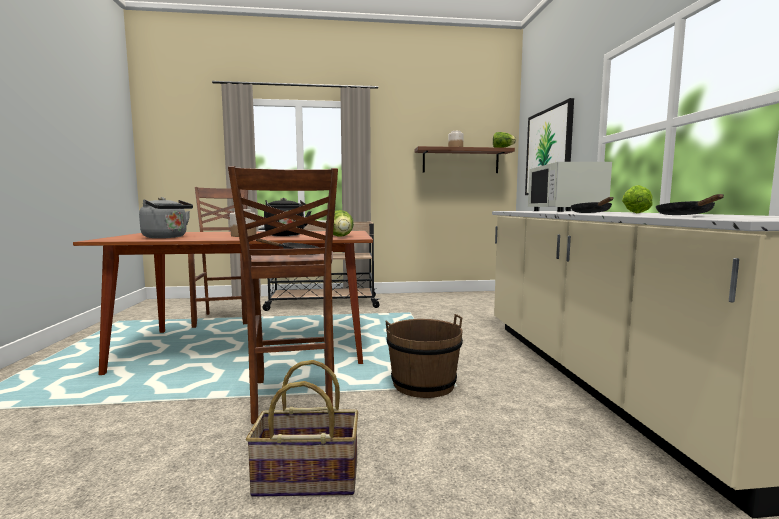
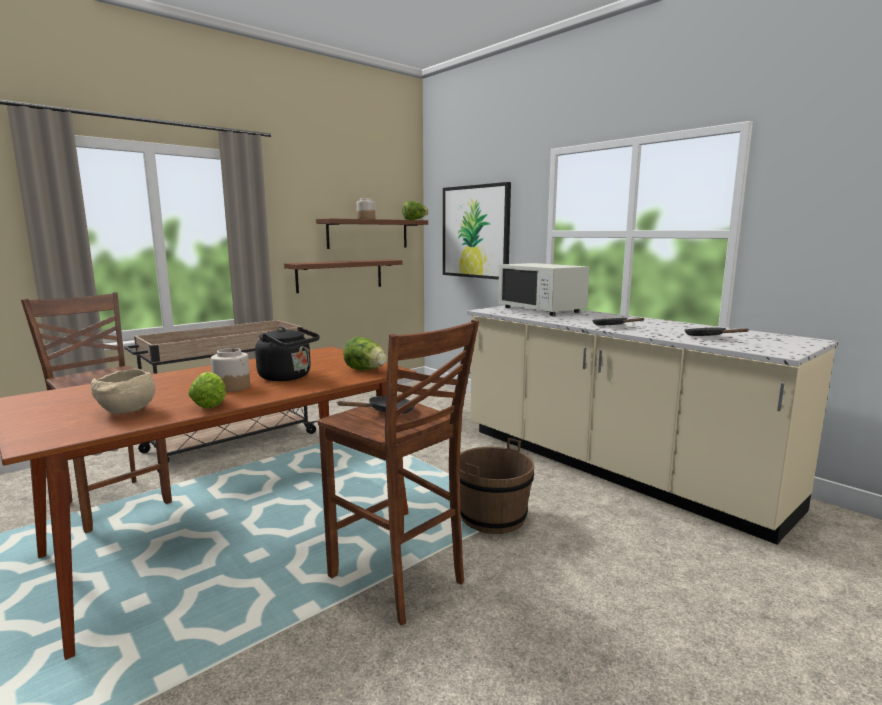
camera: 35 degrees left, 5 degrees up
grey kettle [139,197,193,238] -> beige bowl [91,369,155,414]
basket [246,360,358,497] -> none
lettuce [622,185,653,213] -> lettuce moved to [188,372,226,409]
none -> brown shelf [284,259,402,293]

